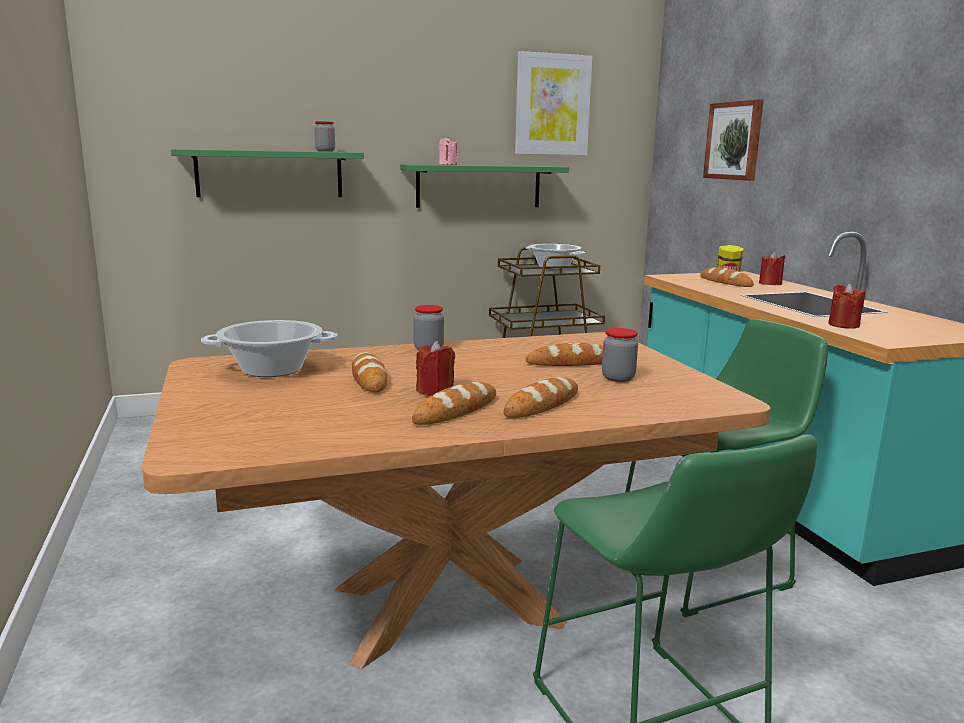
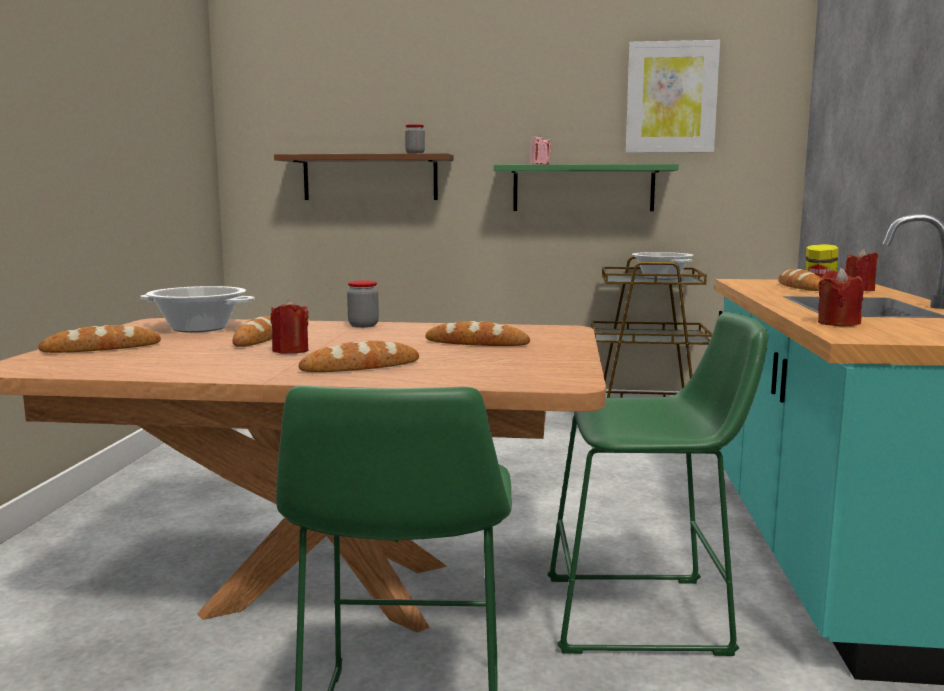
camera: 25 degrees right, 5 degrees down
green shelf [171,149,364,197] -> brown shelf [274,153,454,200]
bread [412,382,496,425] -> bread moved to [38,325,161,353]
jar [602,328,638,382] -> none
picture [703,99,764,181] -> none

